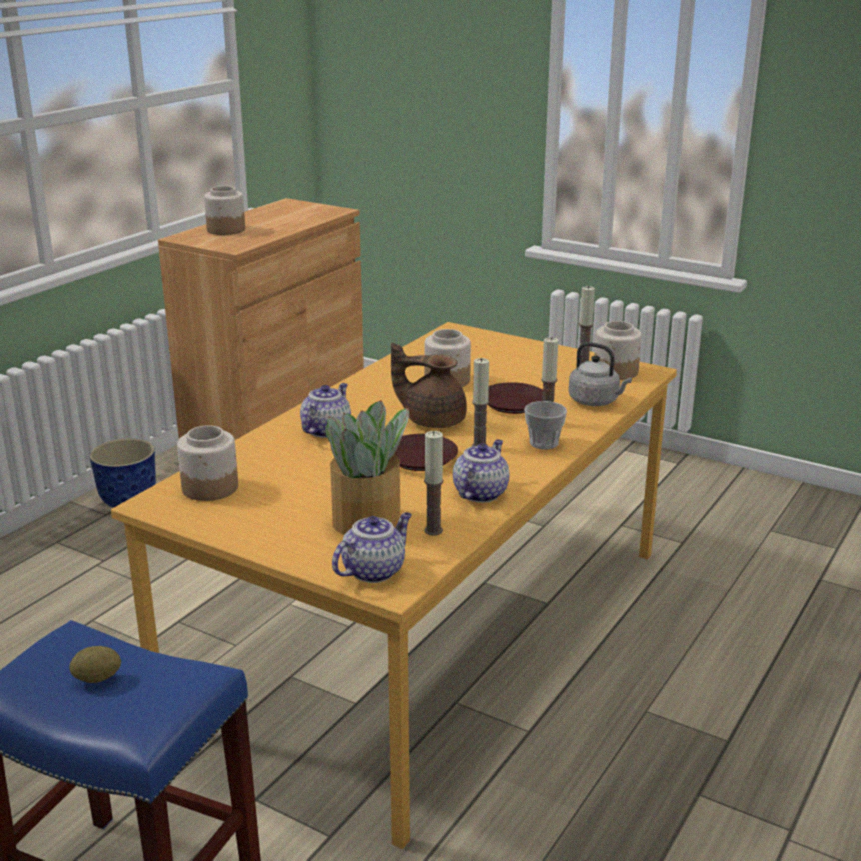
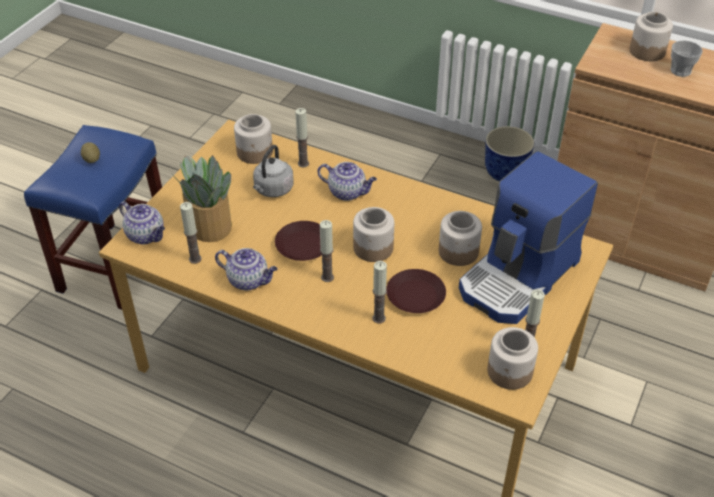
camera: 85 degrees right, 20 degrees up
brown teapot [391,342,467,428] -> jar [353,207,394,262]
cup [524,401,567,450] -> cup moved to [671,40,703,77]
grey kettle [569,342,632,406] -> grey kettle moved to [253,145,294,197]
none -> candle [295,108,309,167]
none -> coffee machine [459,151,598,324]

